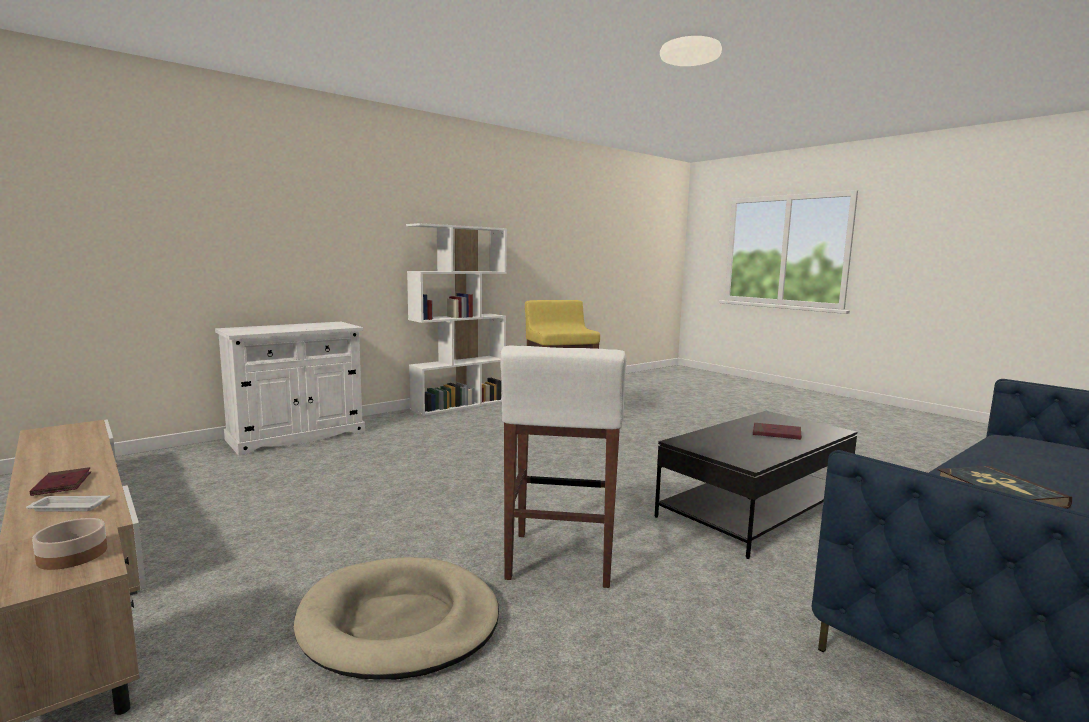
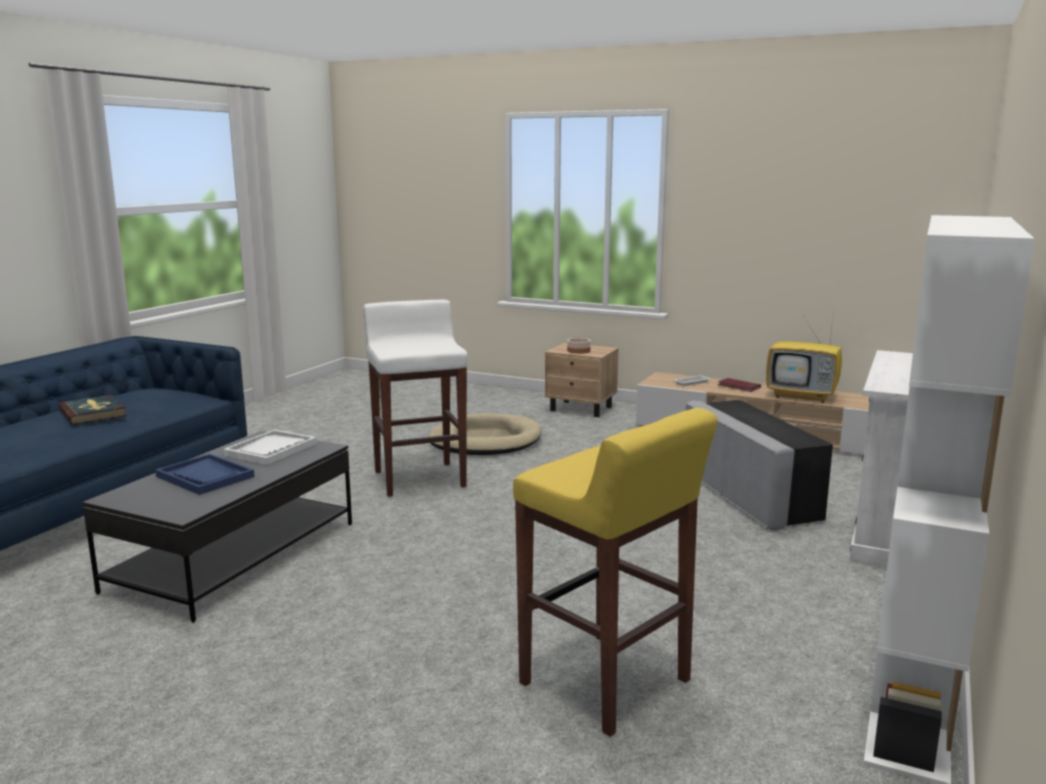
camera: 155 degrees right, 5 degrees up
red book [753,423,801,440] -> blue tray [155,454,255,495]
none -> white tray [224,430,317,465]
none -> grey ottoman [685,400,833,531]
none -> television [766,308,842,403]

